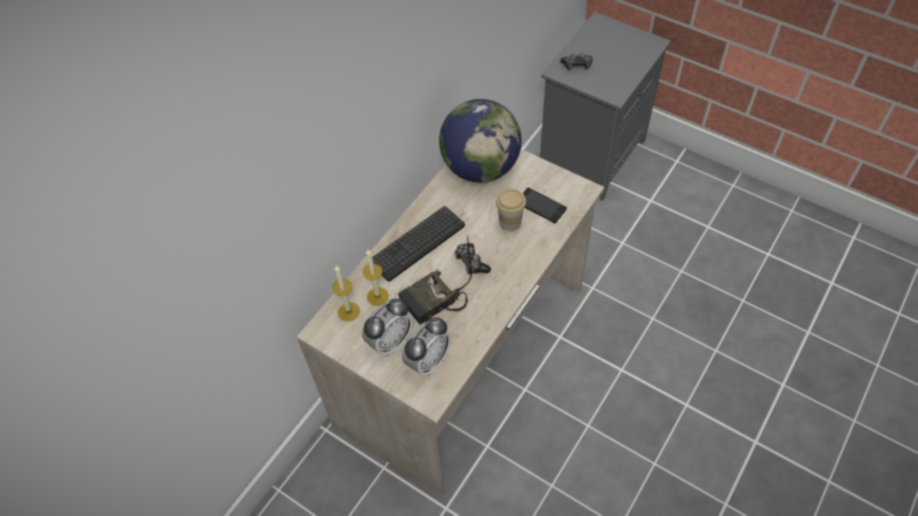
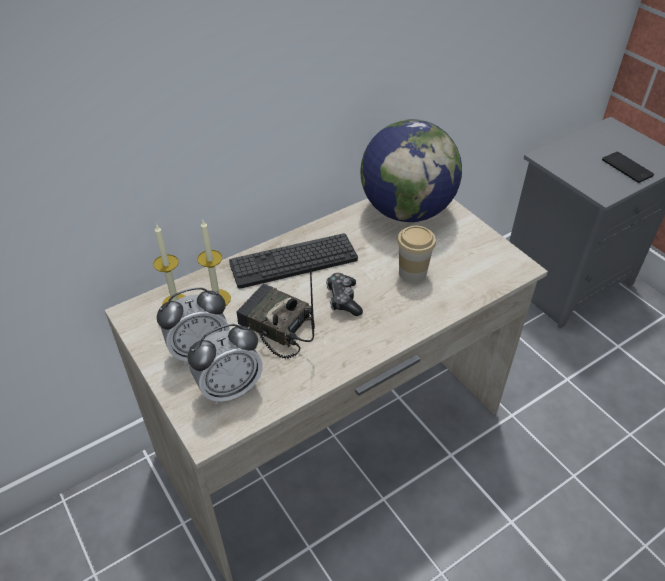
camera: 20 degrees right, 10 degrees down
radio [398,235,472,325] -> radio turned 45 degrees clockwise [236,267,315,359]
phone [523,188,567,223] -> phone moved to [602,152,654,183]
game controller [560,53,593,71] -> none

